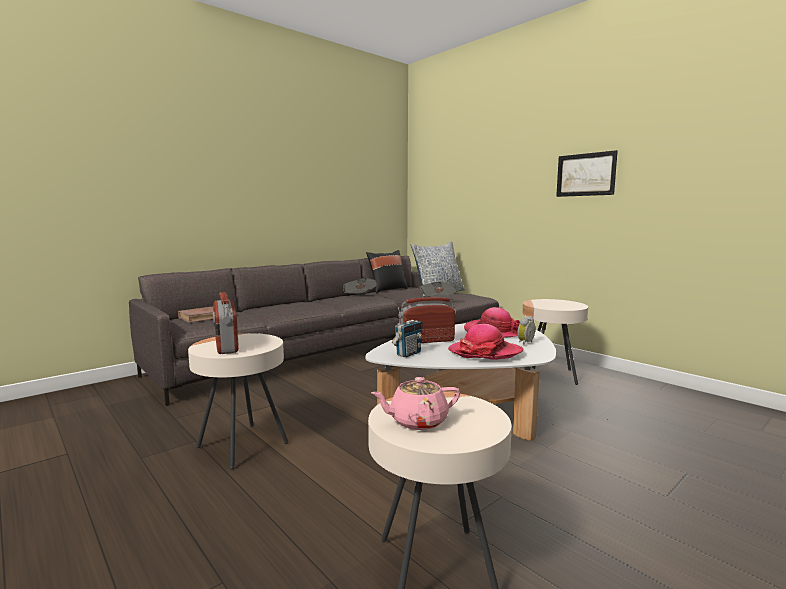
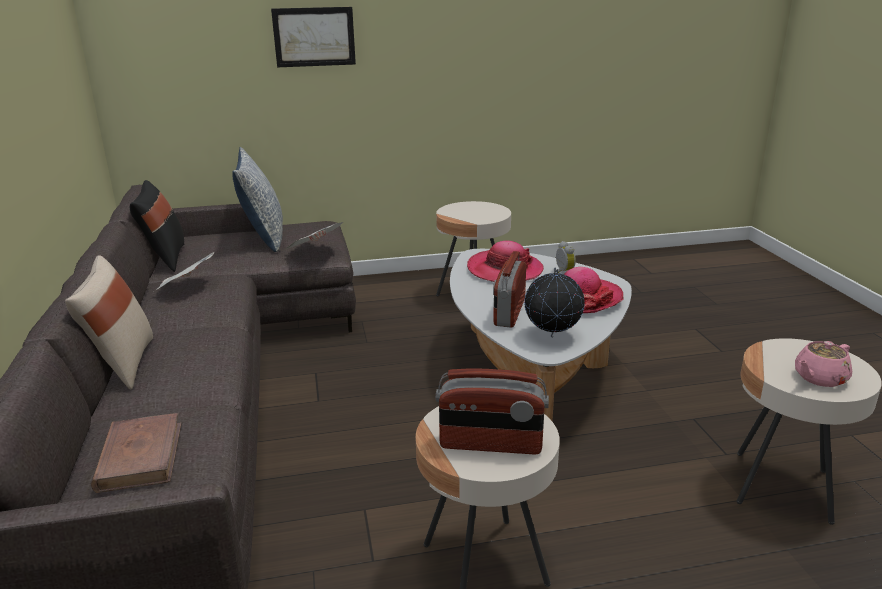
camera: 60 degrees left, 15 degrees up
pink teapot [371,377,460,430] -> pink teapot turned 45 degrees clockwise [795,341,852,387]
radio [392,307,423,357] -> globe [524,267,585,338]
picture [556,150,618,197] -> picture moved to [271,7,356,67]
none -> beige pillow [65,255,153,389]

